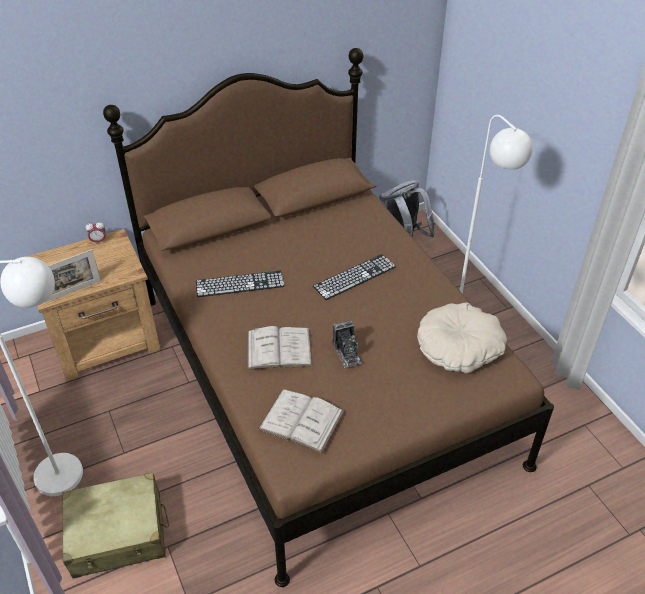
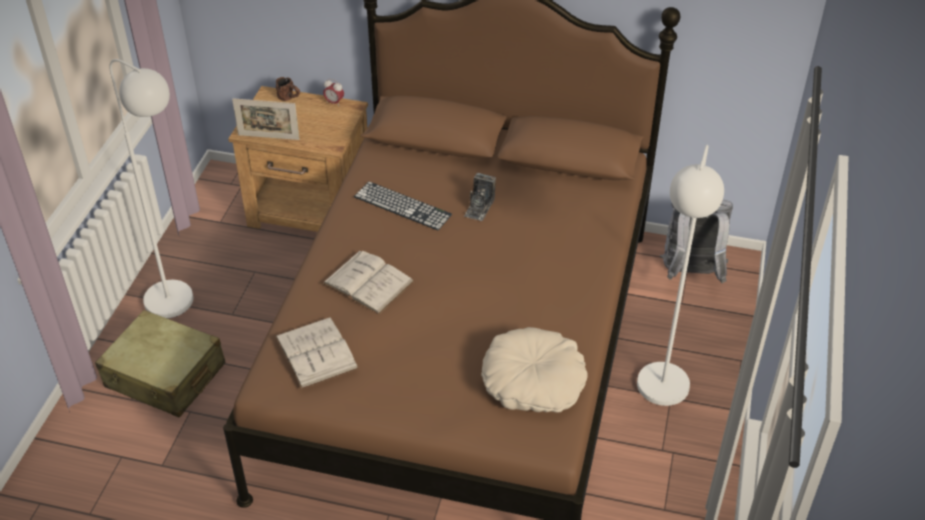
camera: 40 degrees right, 0 degrees up
keyboard [313,254,396,300] -> none
camera [333,320,362,368] -> camera moved to [464,173,496,221]
none -> brown mug [276,77,300,101]

